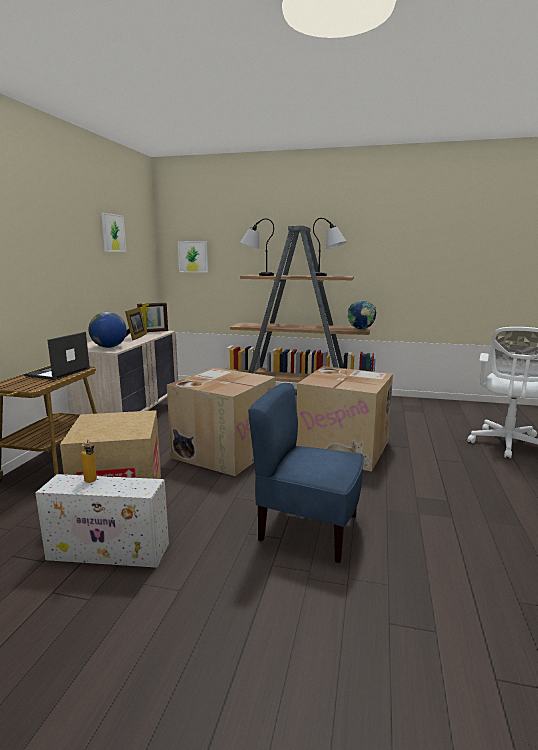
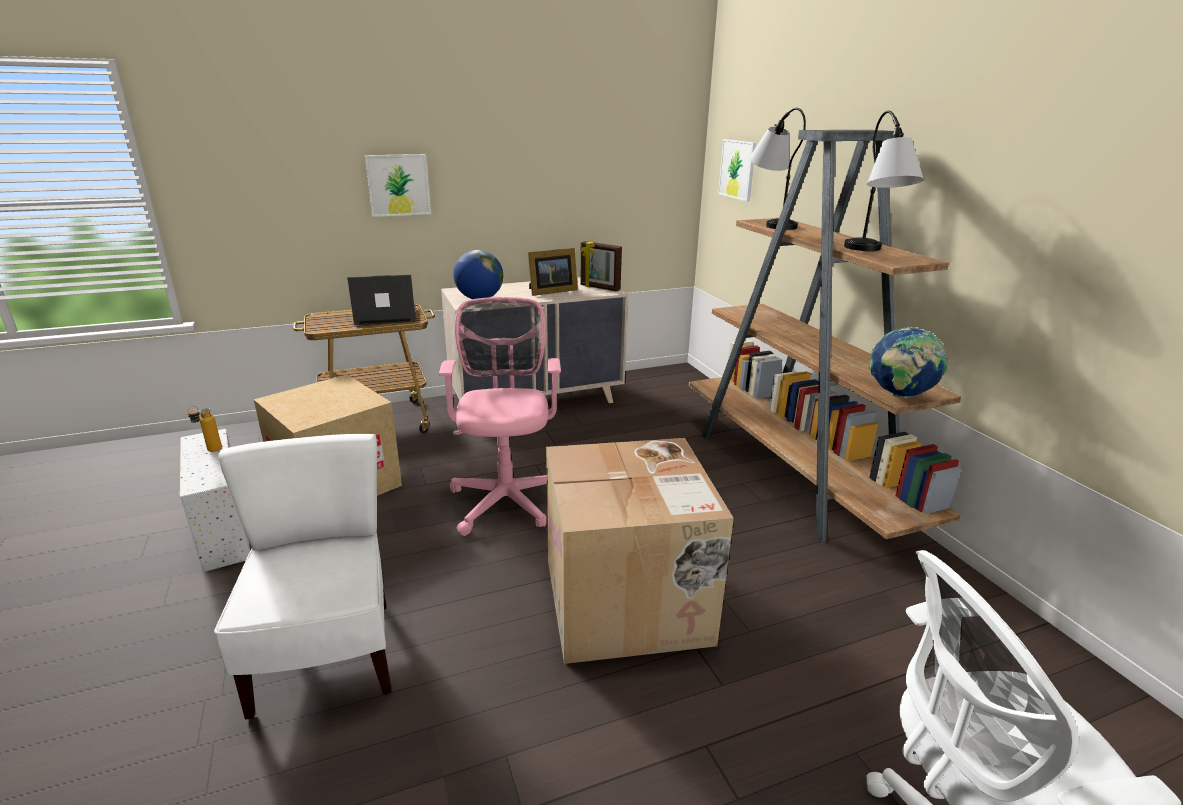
camera: 55 degrees right, 10 degrees up
picture [101,213,126,252] -> picture moved to [365,154,431,217]
cardboard box [167,368,276,476] -> pink office chair [439,297,561,536]
blue chair [248,383,364,563] -> white chair [214,434,391,720]

